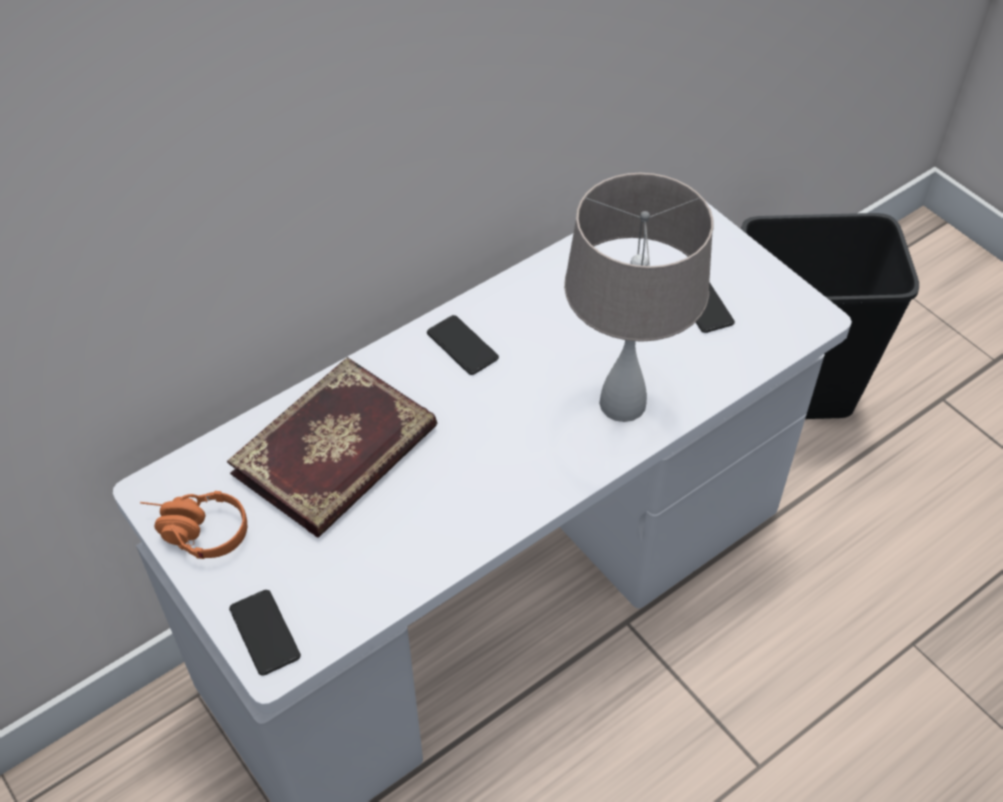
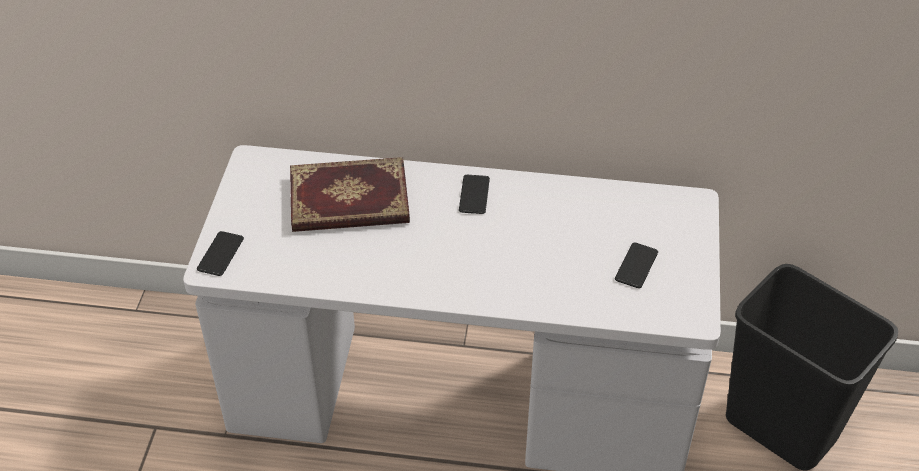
camera: 45 degrees right, 5 degrees down
orange headphones [140,491,247,559] -> none
beige table lamp [564,173,713,422] -> none

